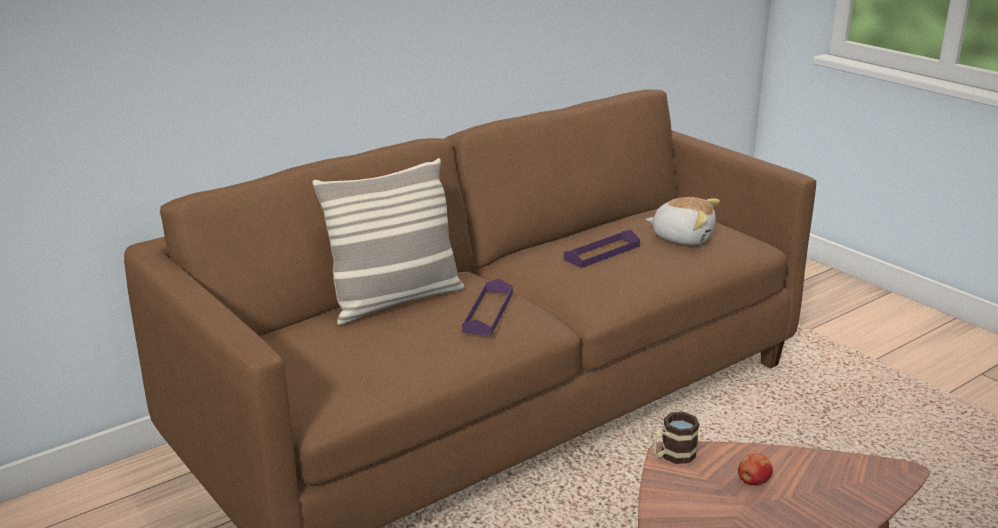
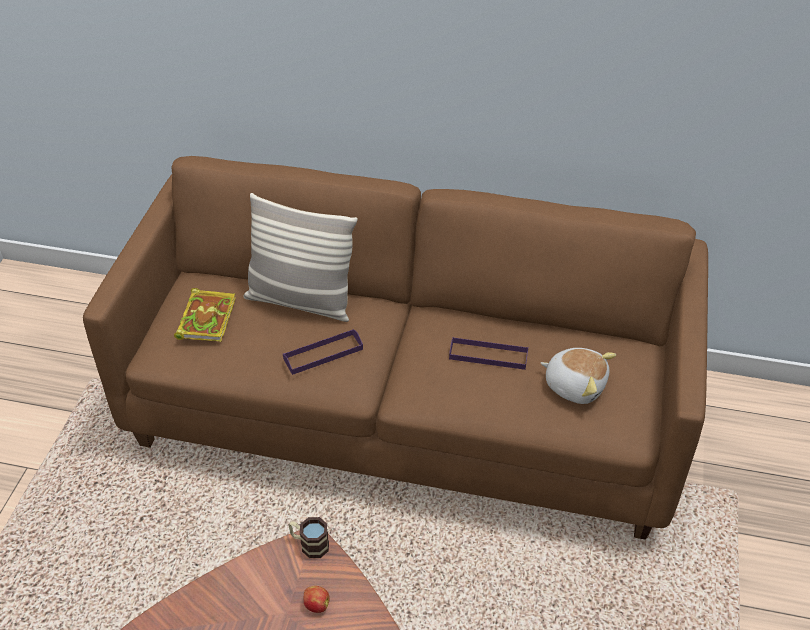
camera: 50 degrees right, 20 degrees up
plush toy [646,197,720,245] -> plush toy turned 45 degrees counterclockwise [541,348,616,404]
none -> book [174,288,236,342]

